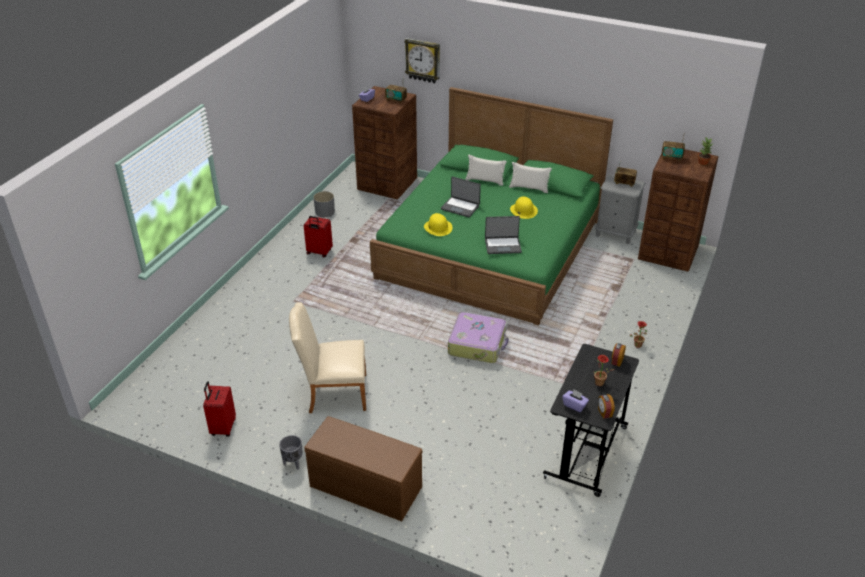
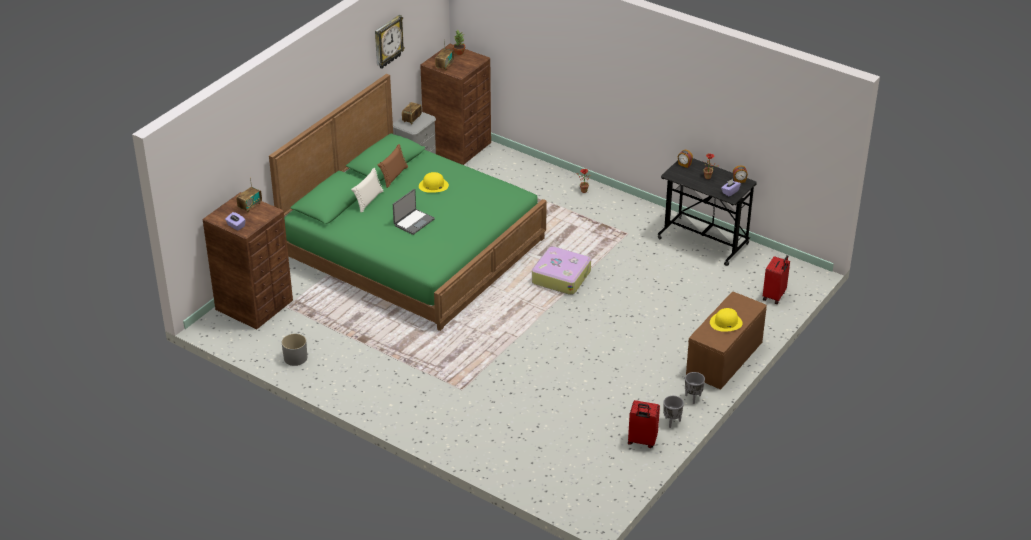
camera: 80 degrees left, 0 degrees up
beige chair [289,302,366,413] -> none
red suitcase [304,216,333,257] -> red suitcase moved to [763,255,790,304]
wall clock [404,38,440,83] -> wall clock moved to [375,15,405,69]
yellow hat [424,213,452,236] -> yellow hat moved to [710,308,743,332]
laptop [485,216,522,254] -> none
white pillow [509,162,552,193] -> brown pillow [378,144,408,188]
none -> grey planter [663,396,684,428]

